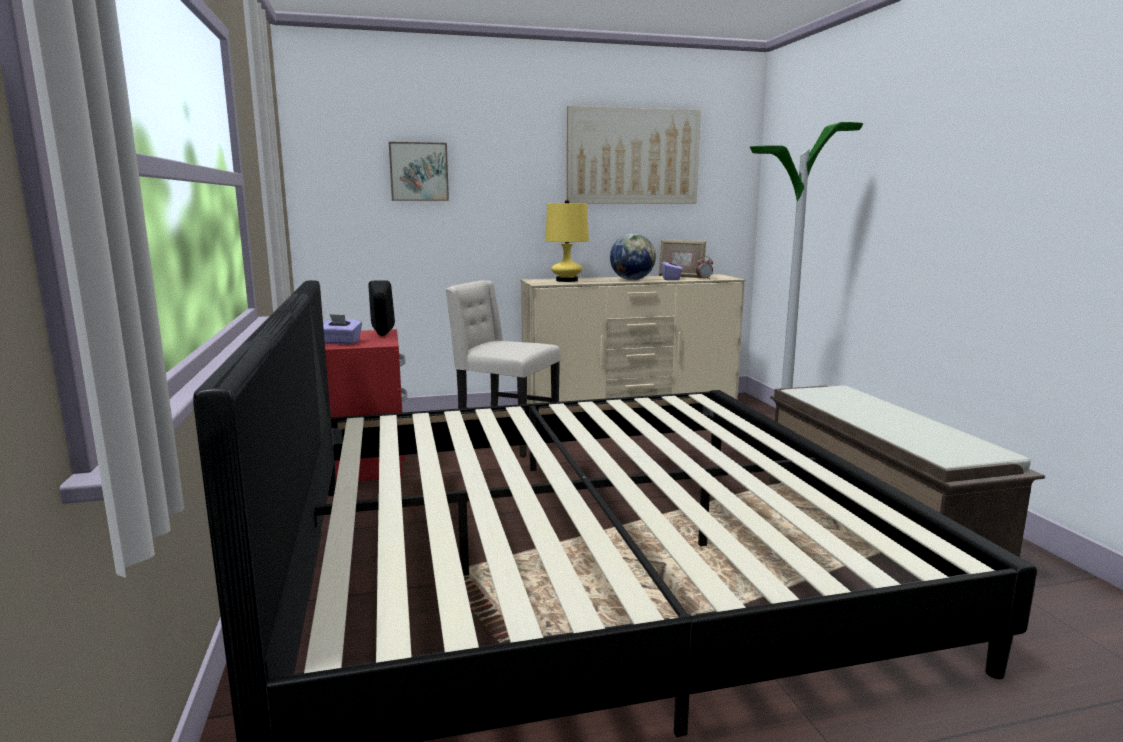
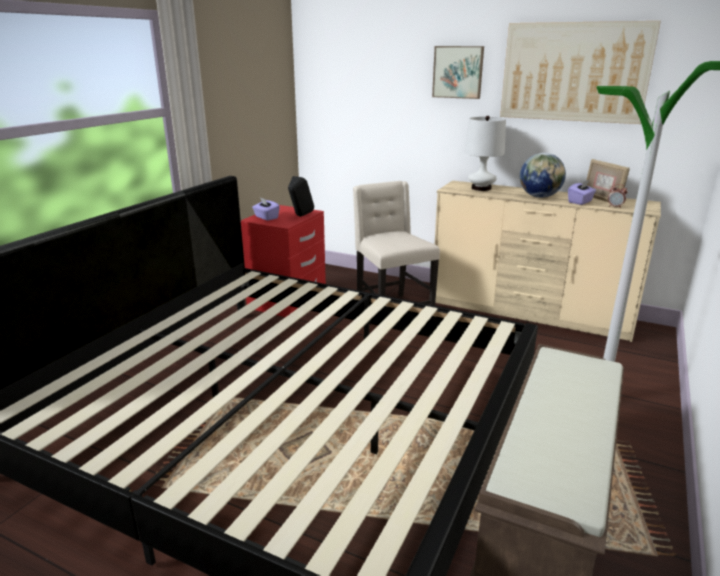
camera: 40 degrees right, 10 degrees up
picture [389,142,449,201] -> picture moved to [432,46,484,99]
yellow table lamp [545,200,589,282] -> white table lamp [465,116,506,191]

